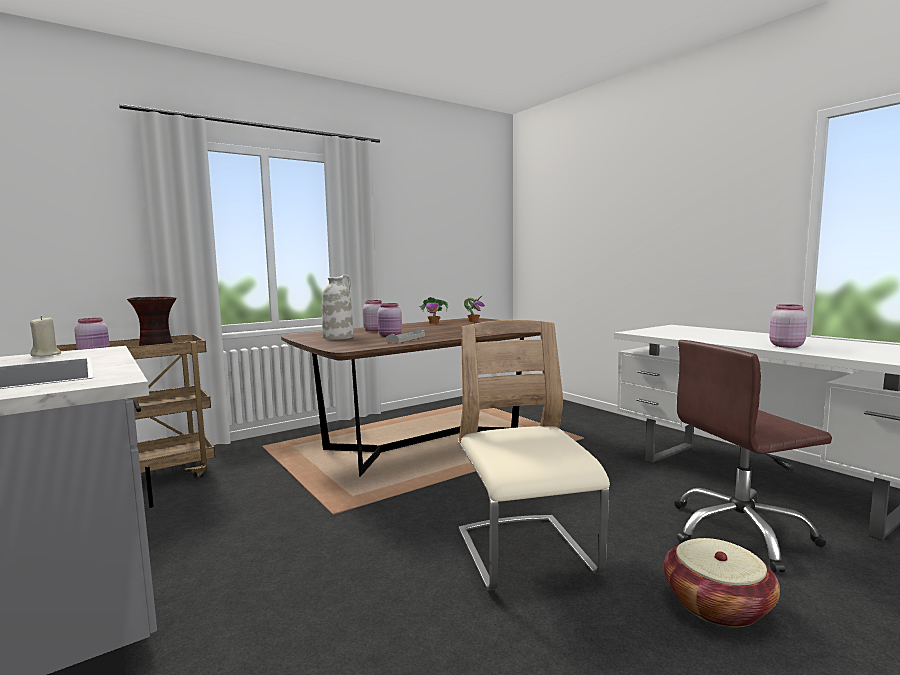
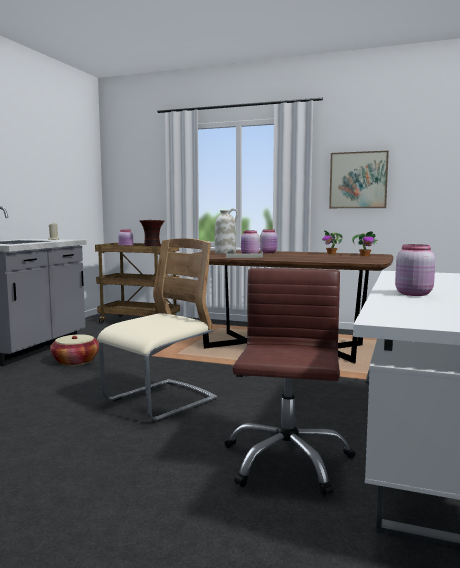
camera: 55 degrees right, 0 degrees up
basket [664,538,780,627] -> basket moved to [50,334,99,366]
brown office chair [675,340,832,573] -> brown office chair turned 60 degrees clockwise [225,268,355,496]
none -> picture [329,151,389,208]

